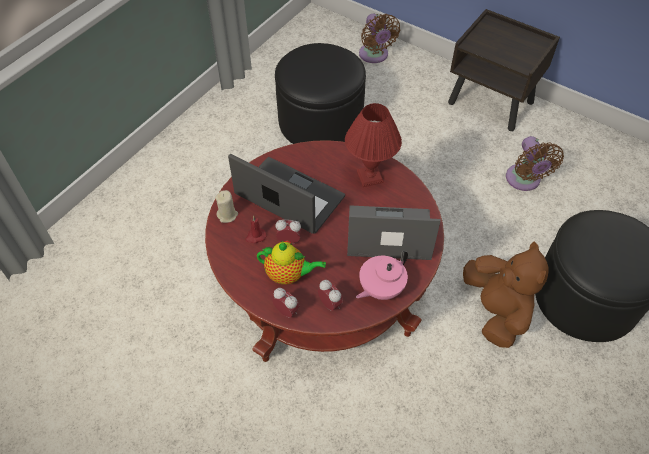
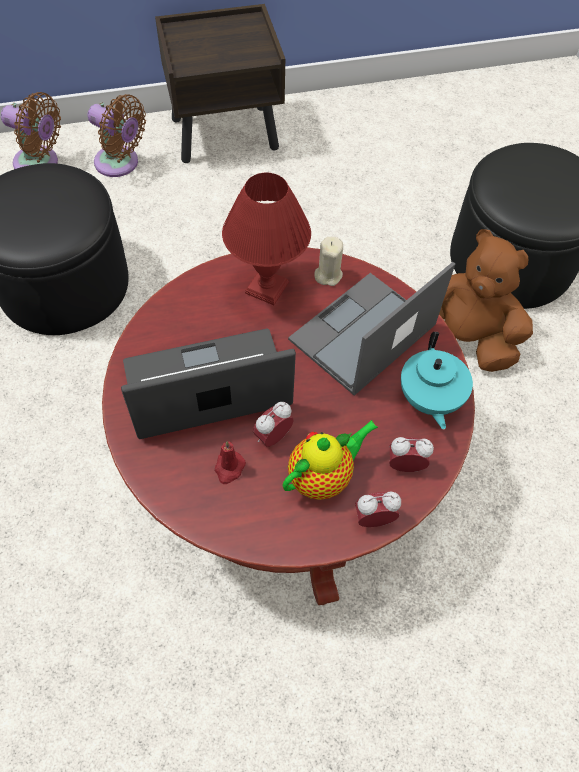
camera: 50 degrees left, 5 degrees up
beige candle [215,190,238,223] -> beige candle moved to [314,237,343,286]
pink teapot [356,250,408,300] -> turquoise teapot [401,332,473,430]
brown fan [506,136,564,191] -> brown fan moved to [88,94,146,177]

